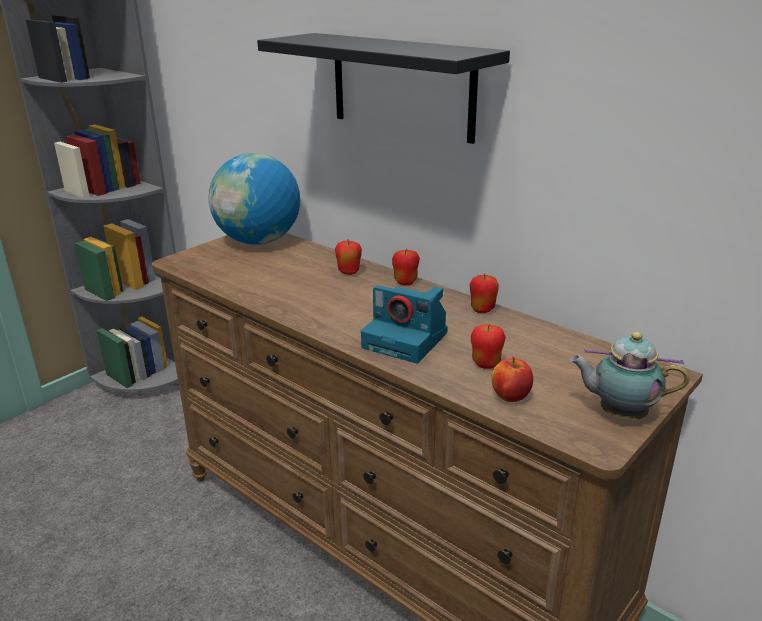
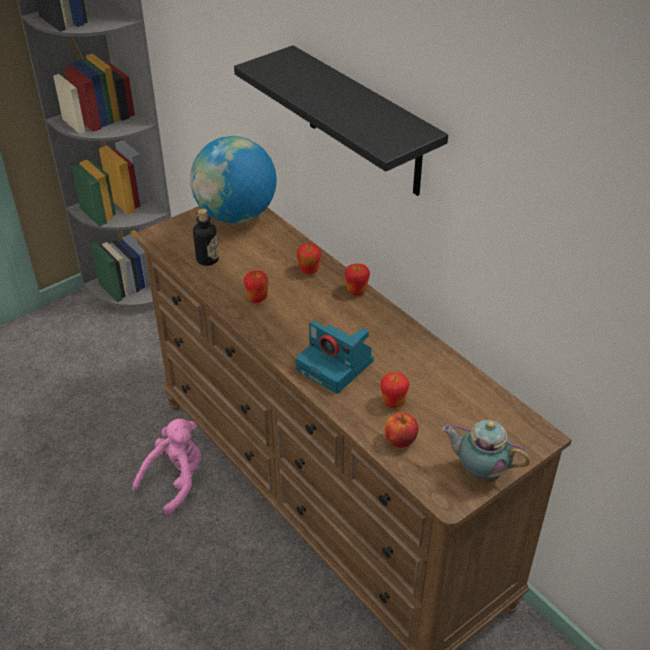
camera: 10 degrees right, 15 degrees up
apple [470,274,499,313] -> apple moved to [244,270,268,303]
none -> pink plush toy [132,419,201,516]
none -> bottle [193,208,219,266]

